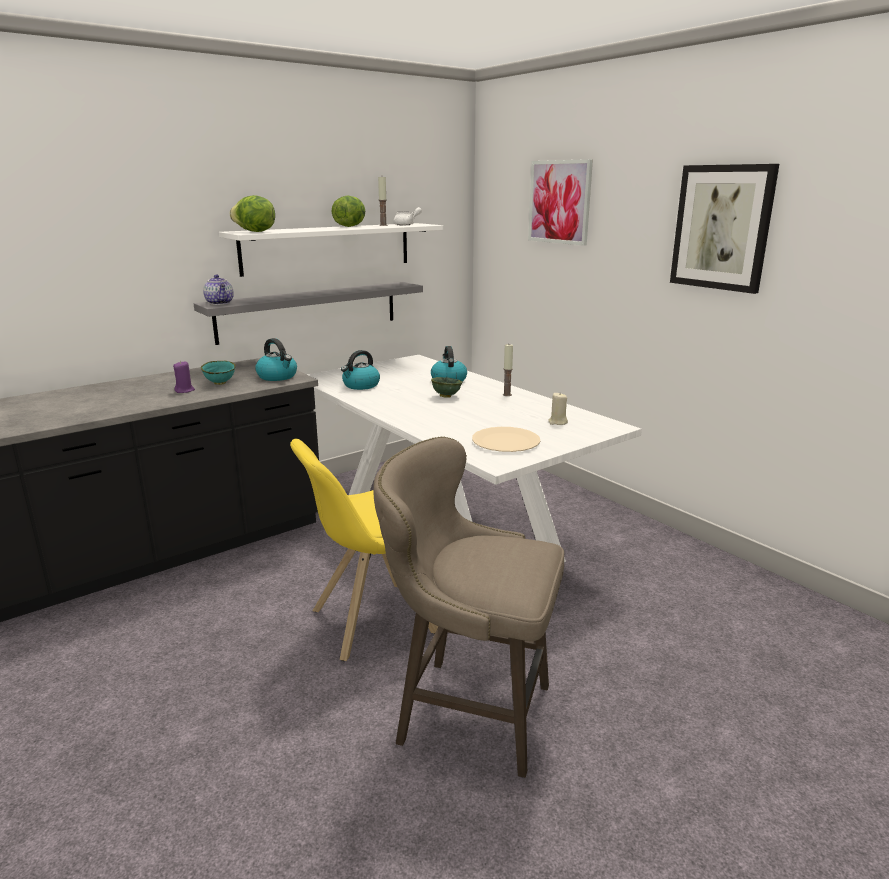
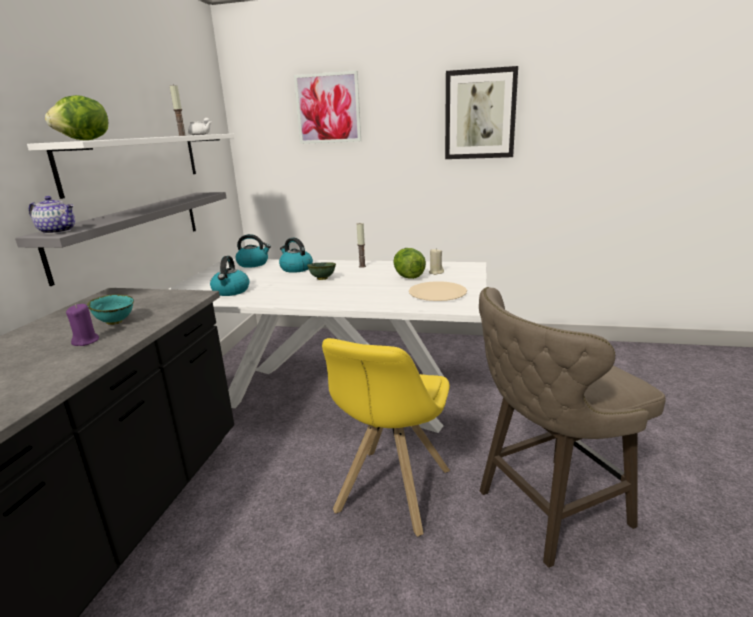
camera: 40 degrees left, 0 degrees up
kettle [255,338,297,381] -> kettle moved to [235,234,271,268]
lettuce [331,196,365,227] -> lettuce moved to [393,248,426,279]

